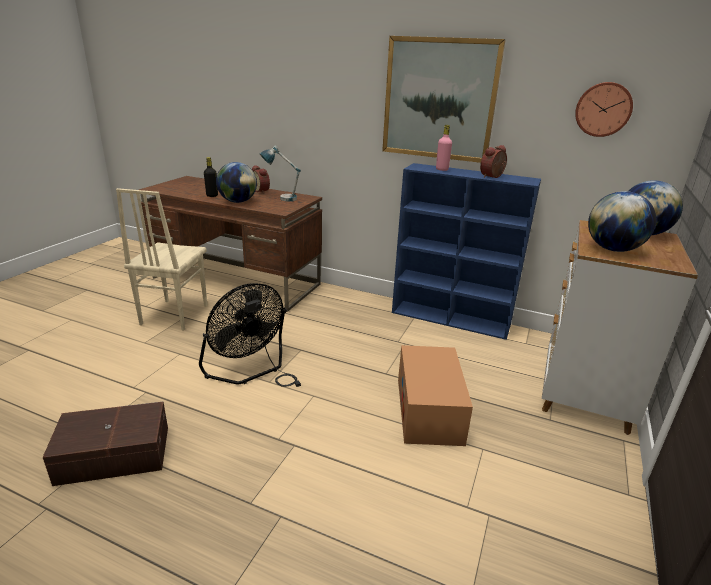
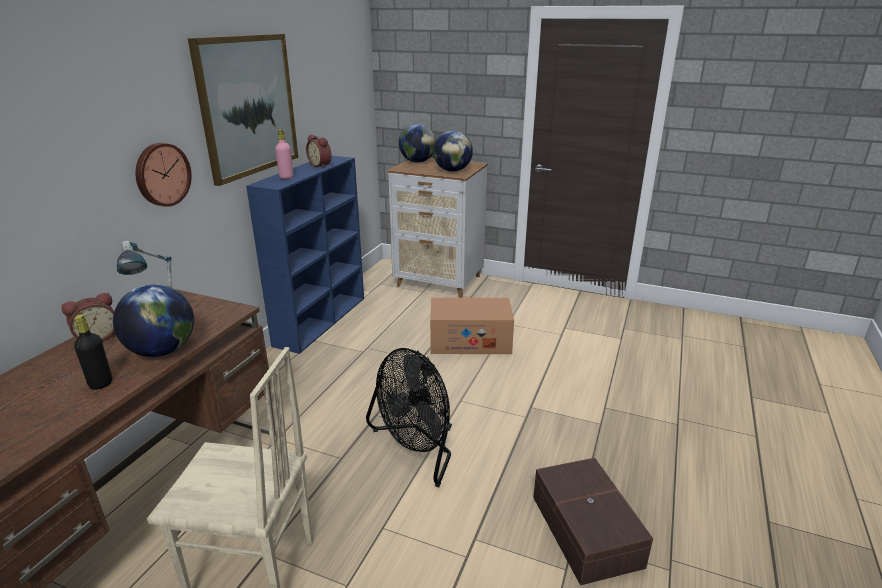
camera: 90 degrees left, 0 degrees up
wall clock [575,82,633,137] -> wall clock moved to [135,143,192,207]

